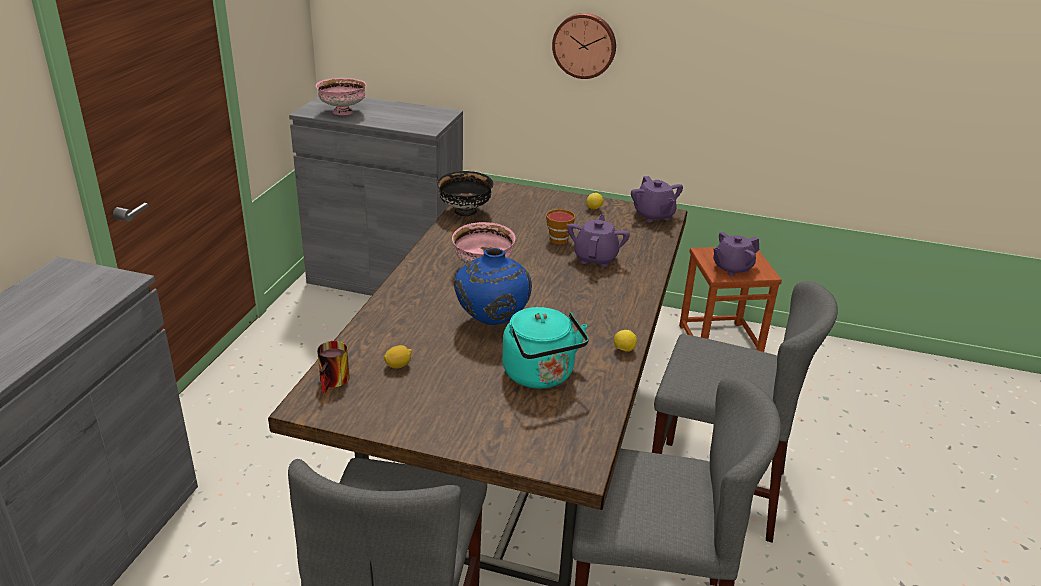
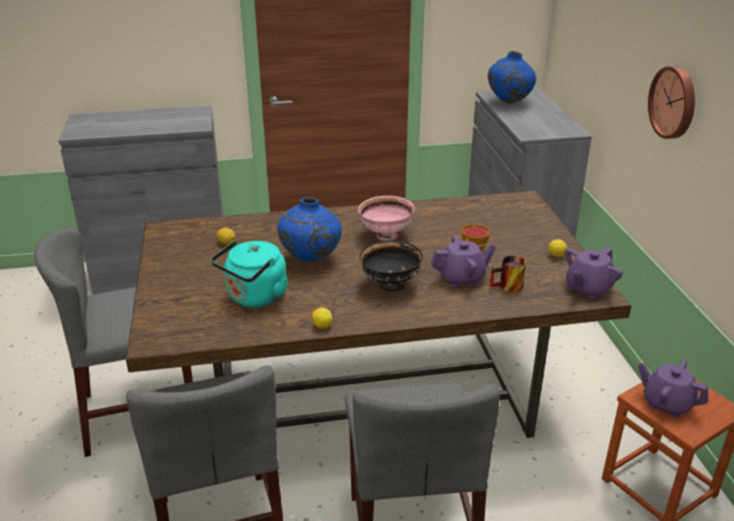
camera: 65 degrees right, 0 degrees up
pink bowl [316,78,367,115] -> blue vase [488,51,536,104]
mug [317,341,350,394] -> mug moved to [490,255,526,292]
black bowl [437,171,493,216] -> black bowl moved to [359,240,423,292]

